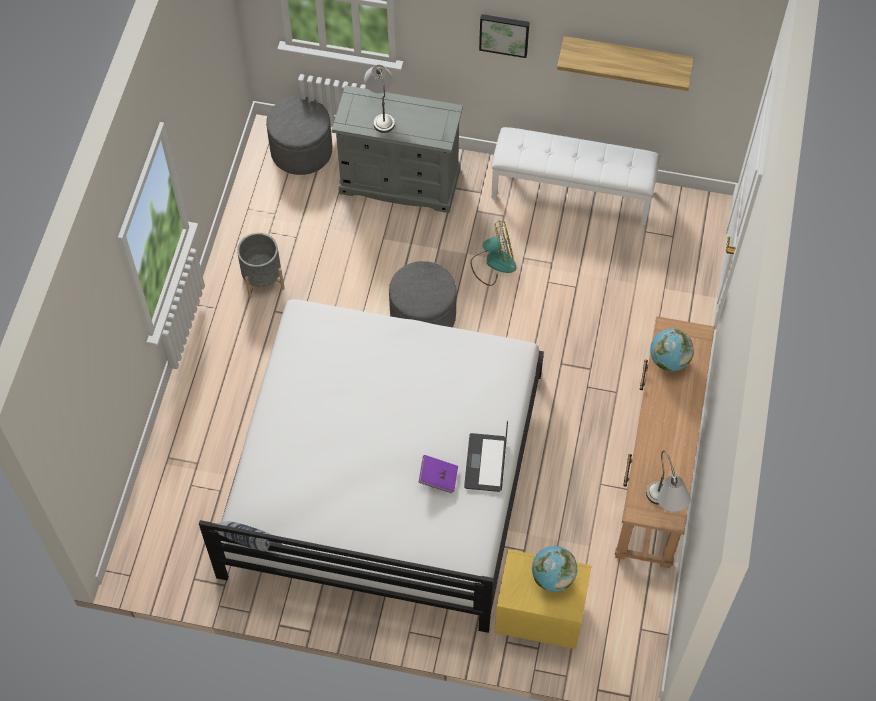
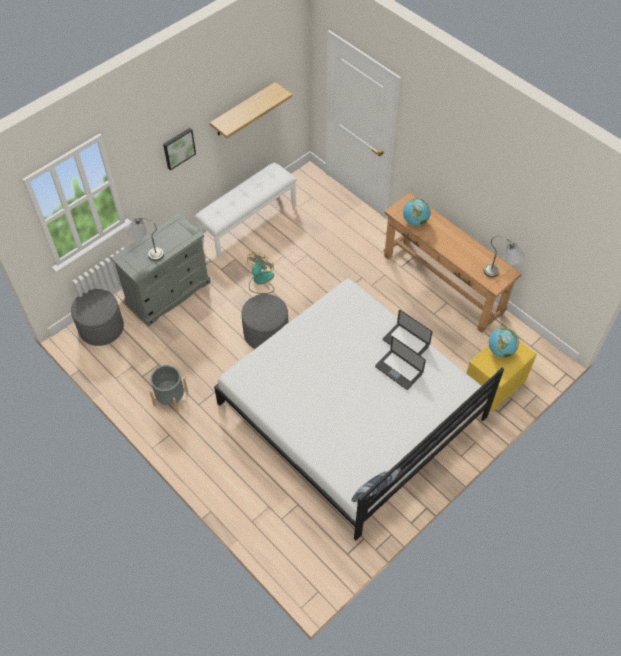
camera: 55 degrees left, 5 degrees down
purple book [418,455,458,493] -> laptop [375,337,426,390]

